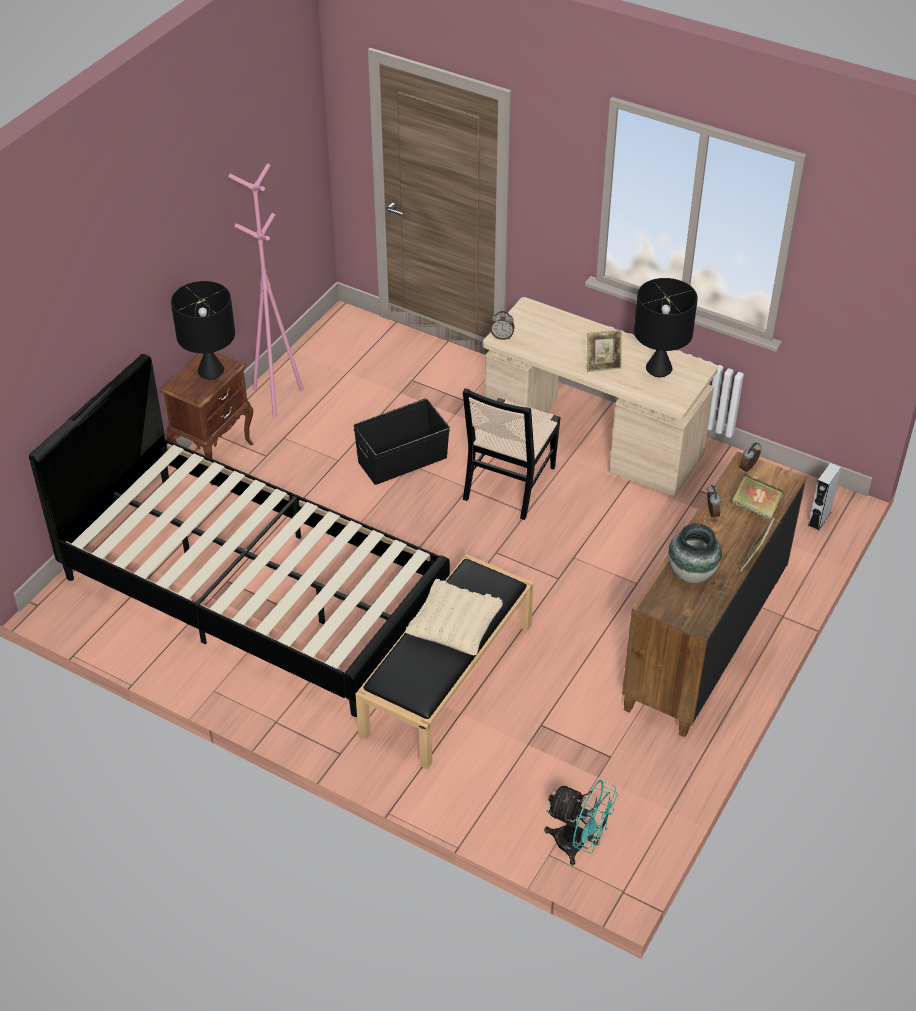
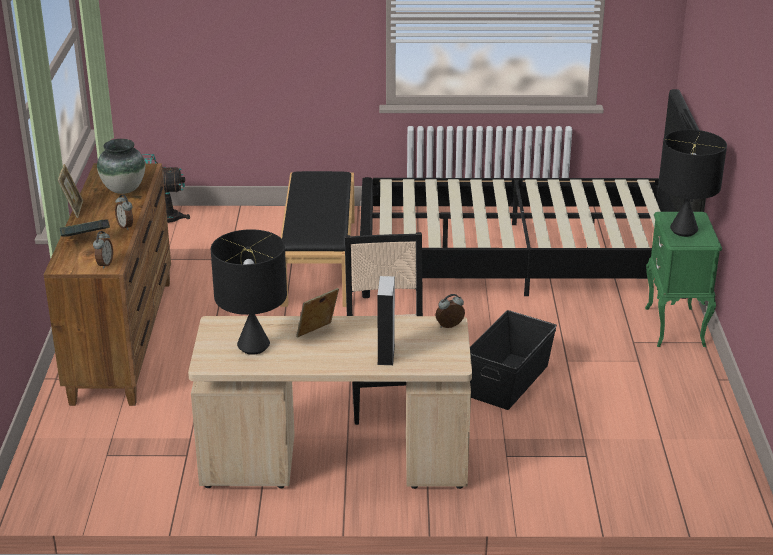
camera: 150 degrees right, 15 degrees down
brown nightstand [161,352,254,486] -> green nightstand [645,212,722,347]
pink clothes rack [228,163,304,418] -> none
beige pillow [405,579,503,655] -> none
grey speaker [808,462,841,530] -> grey speaker moved to [377,276,395,365]

